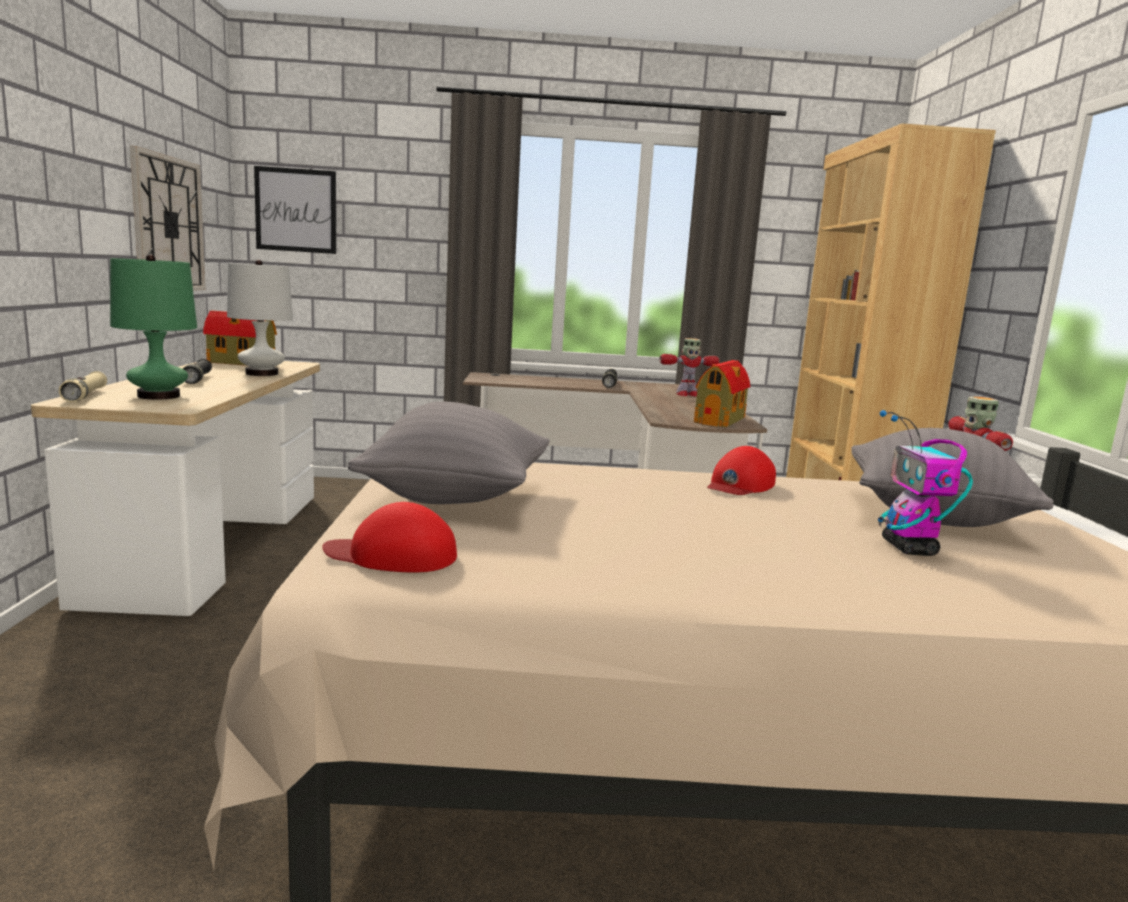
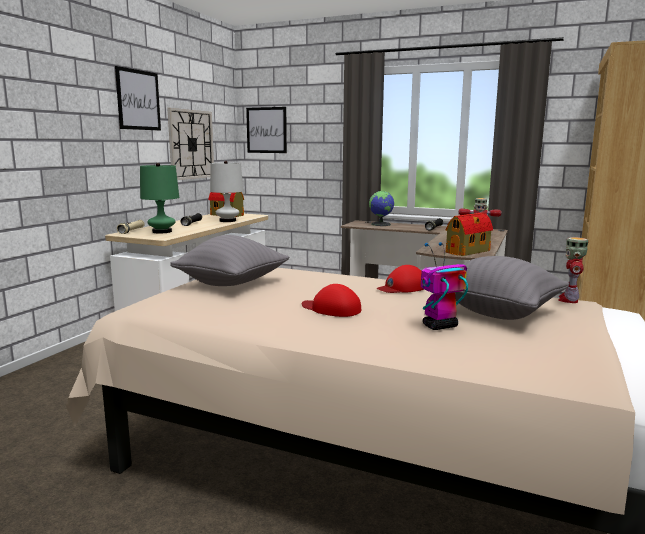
camera: 25 degrees right, 0 degrees up
red cap [322,502,457,572] -> red cap moved to [302,284,361,317]
toy robot [878,410,973,556] -> toy robot turned 45 degrees clockwise [421,242,468,330]
none -> picture [115,66,161,131]
none -> globe [369,191,394,226]

